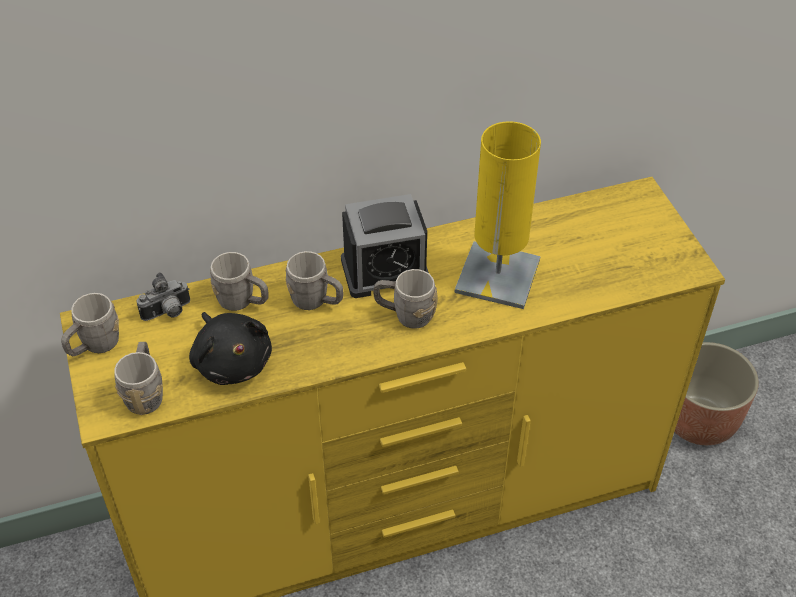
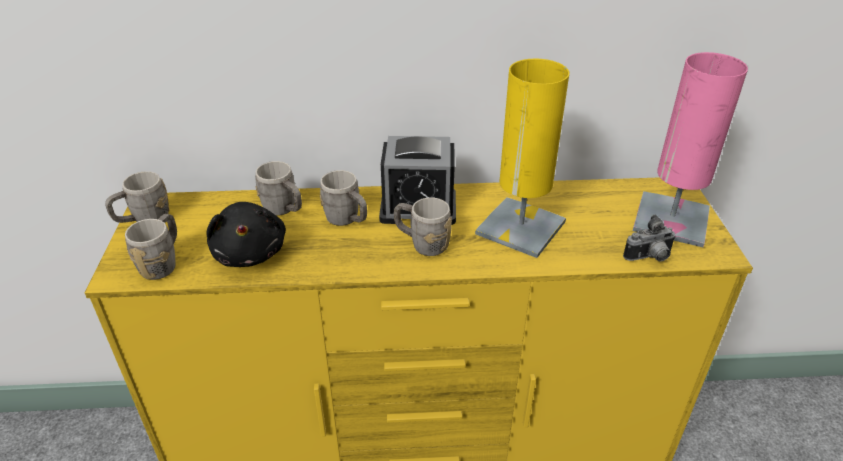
camera: 15 degrees right, 10 degrees down
camera [136,272,190,321] -> camera moved to [623,215,676,262]
planter [674,342,759,445] -> none
none -> pink table lamp [633,52,748,247]

